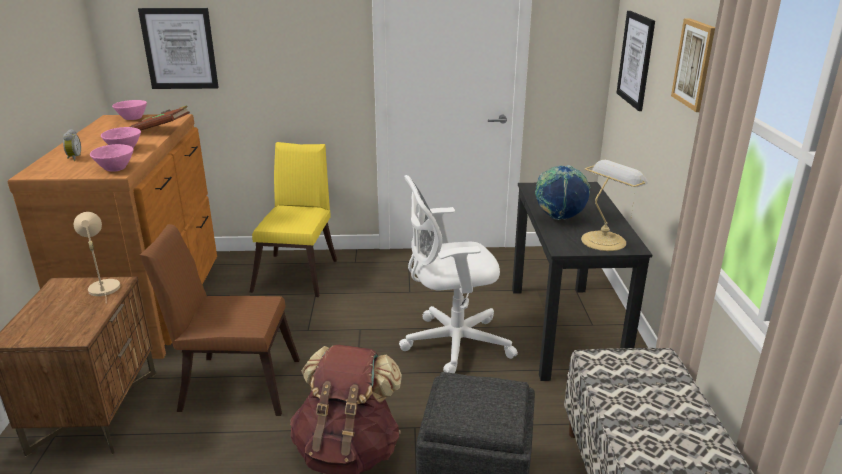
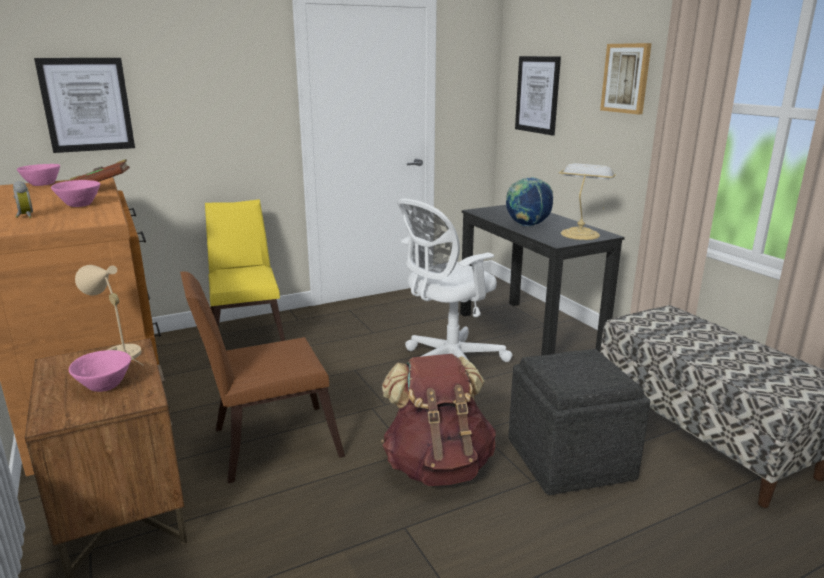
camera: 25 degrees left, 5 degrees down
pink bowl [90,144,134,172] -> pink bowl moved to [69,350,131,392]

